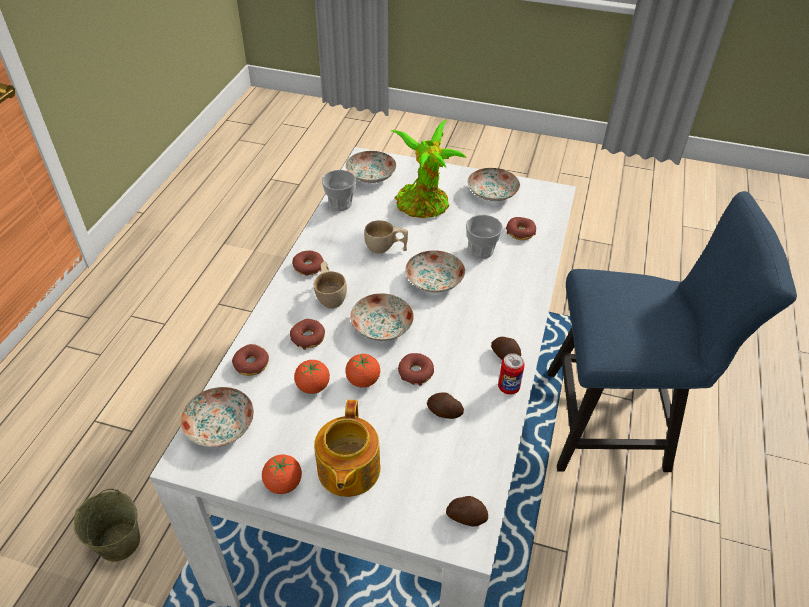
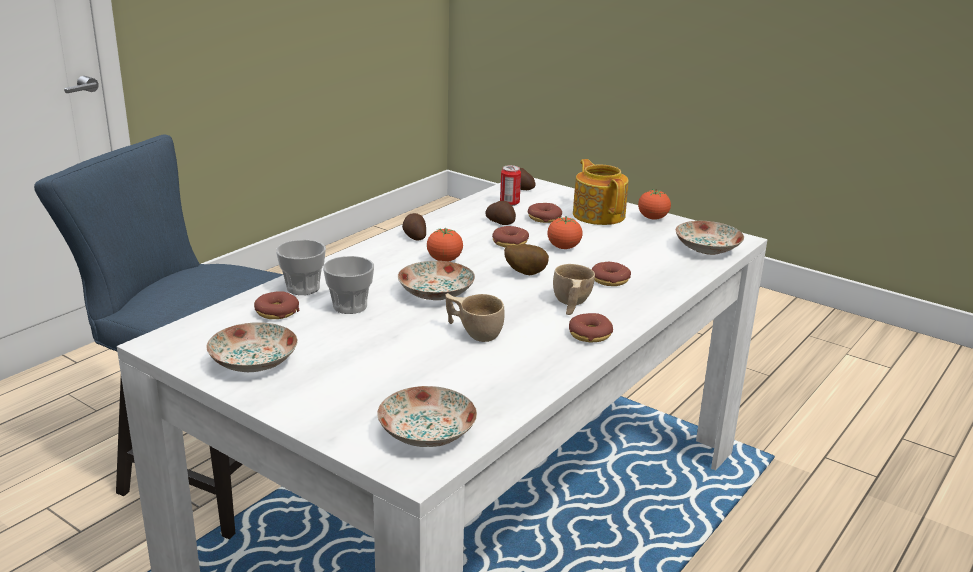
camera: 160 degrees left, 20 degrees down
beige bucket [74,489,140,562] -> none
donut [232,344,269,376] -> donut moved to [528,203,562,223]
tomato [294,360,330,394] -> tomato moved to [427,228,463,261]
teapot [314,400,380,497] -> teapot turned 45 degrees counterclockwise [573,159,629,225]
cup [322,170,356,211] -> cup moved to [276,240,326,295]
plate [350,293,414,341] -> potato [504,244,549,275]
potted plant [391,120,467,218] -> none
can [498,353,525,395] -> can moved to [500,165,521,206]

